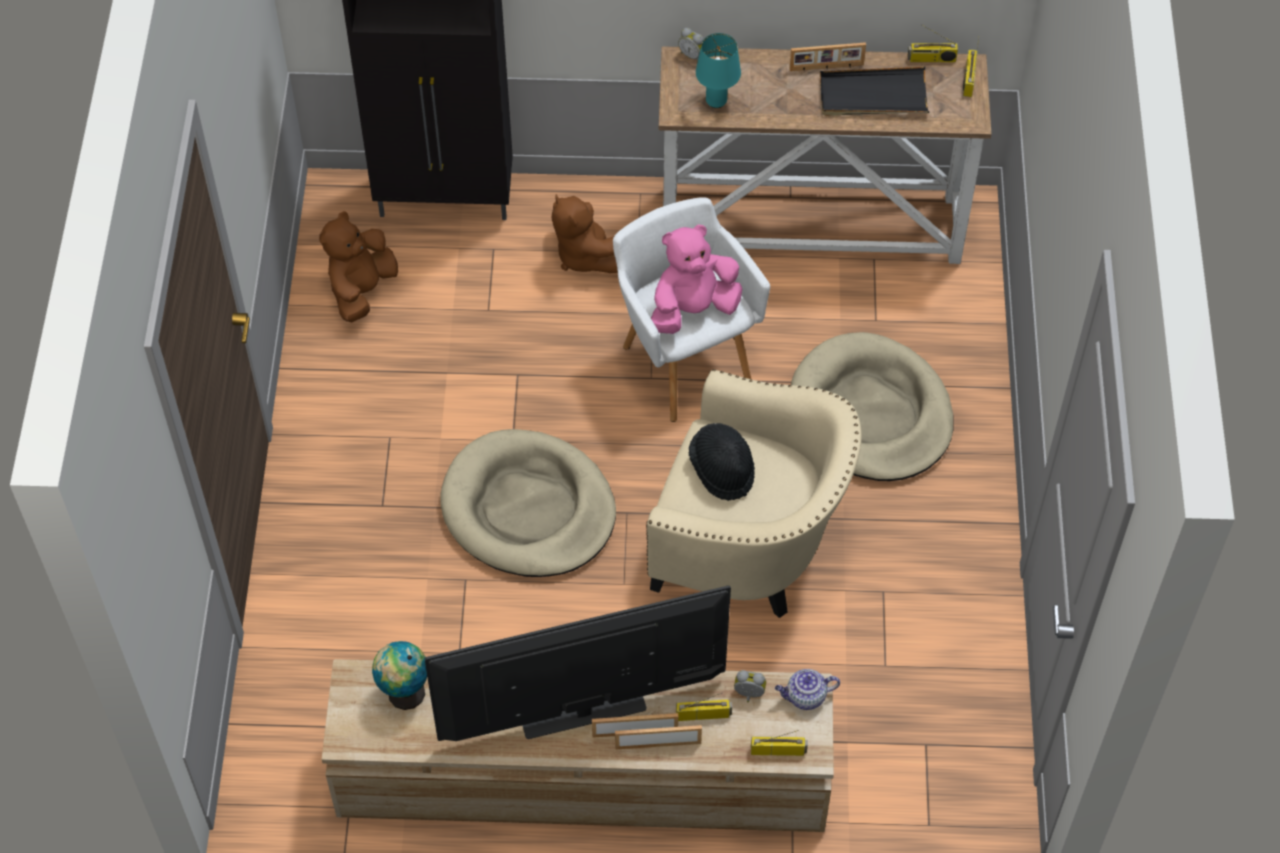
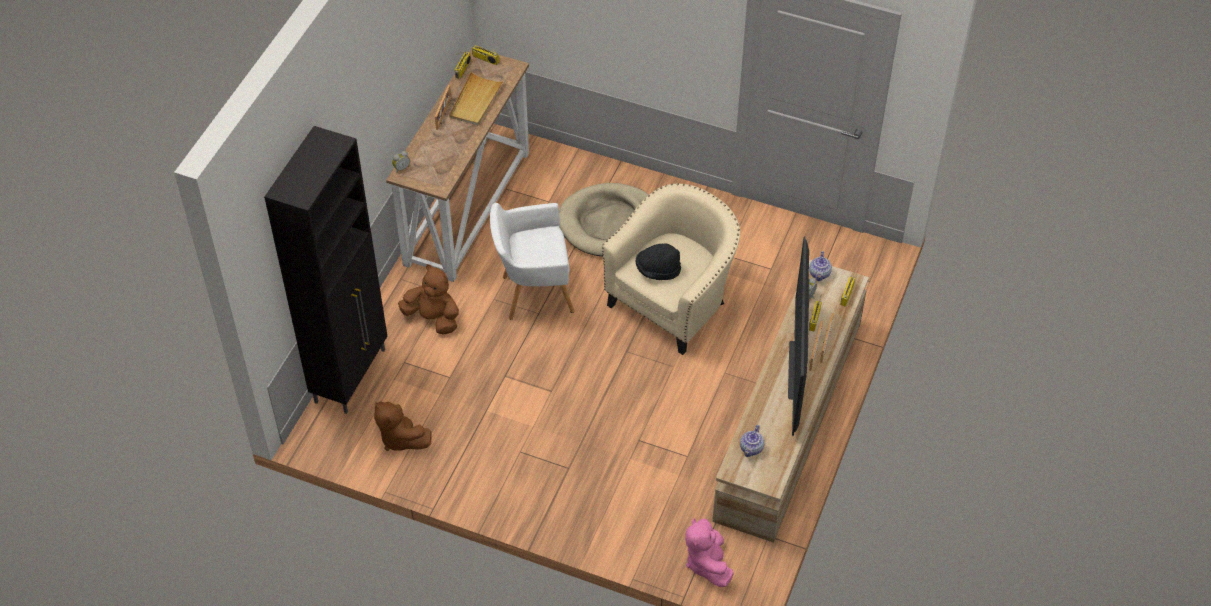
camera: 70 degrees left, 5 degrees down
globe [372,641,427,710] -> teapot [740,425,764,457]
beige dog bed [440,429,616,577] -> none
brown plush toy [551,194,618,273] -> brown plush toy turned 135 degrees counterclockwise [398,264,459,334]
pink plush toy [651,224,742,334] -> pink plush toy moved to [685,518,734,587]
turquoise table lamp [696,33,741,108] -> none
black tray [820,67,929,116] -> beige tray [449,71,504,126]

